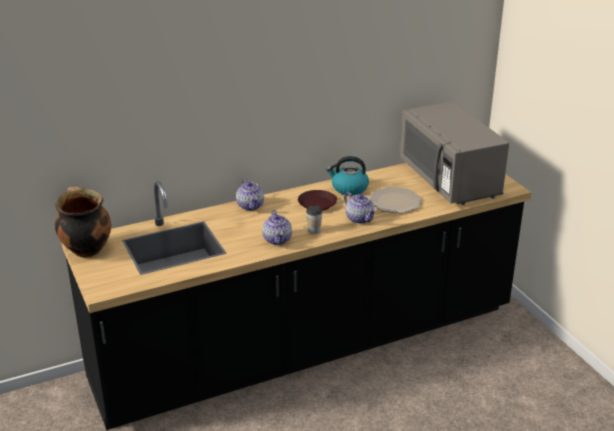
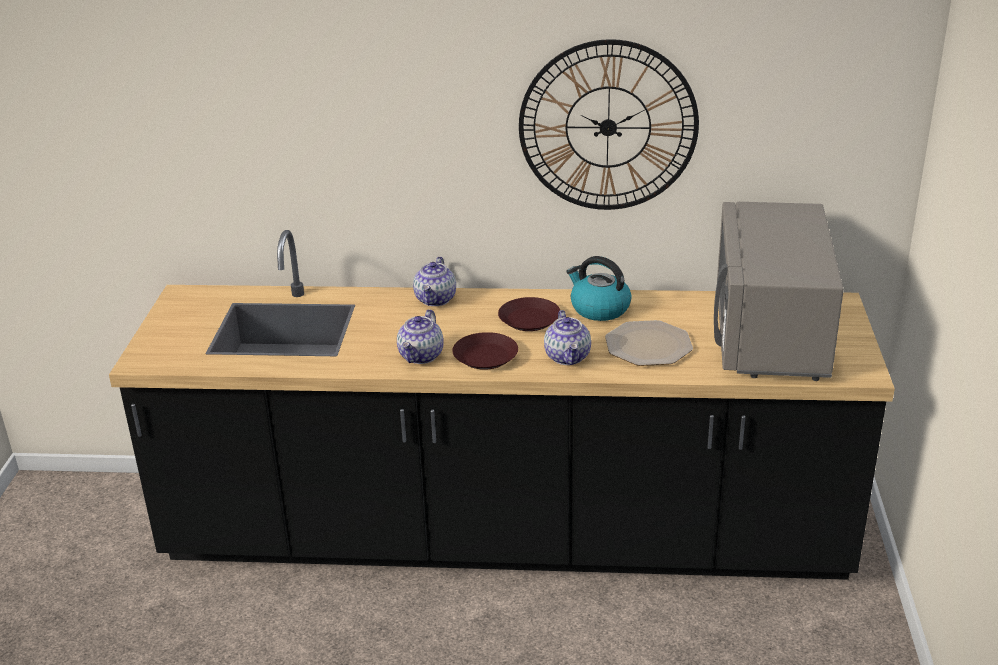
camera: 30 degrees right, 0 degrees up
cooking pot [55,187,111,258] -> none
cup [306,205,323,234] -> brown plate [452,332,518,370]
none -> wall clock [519,39,699,210]

